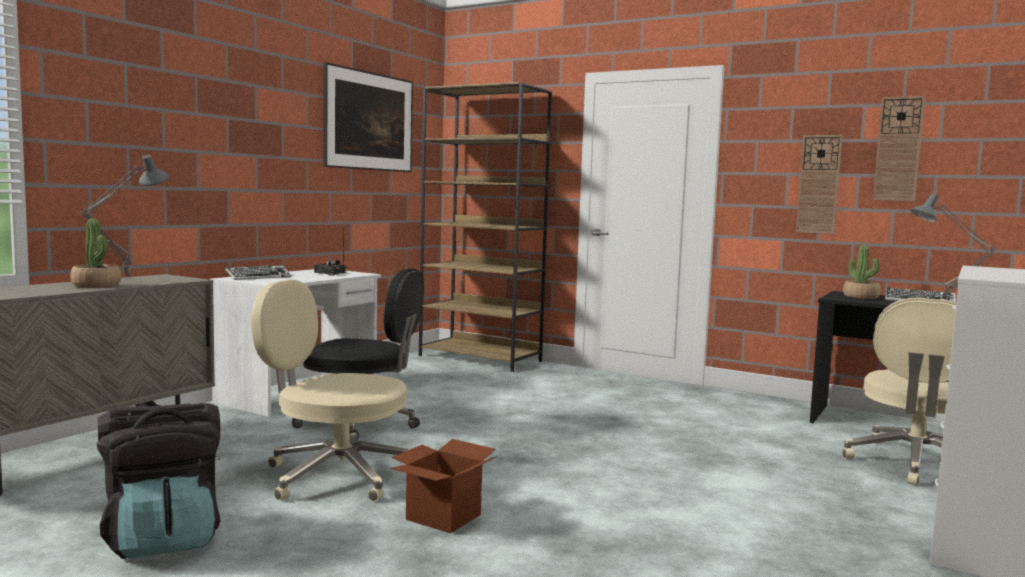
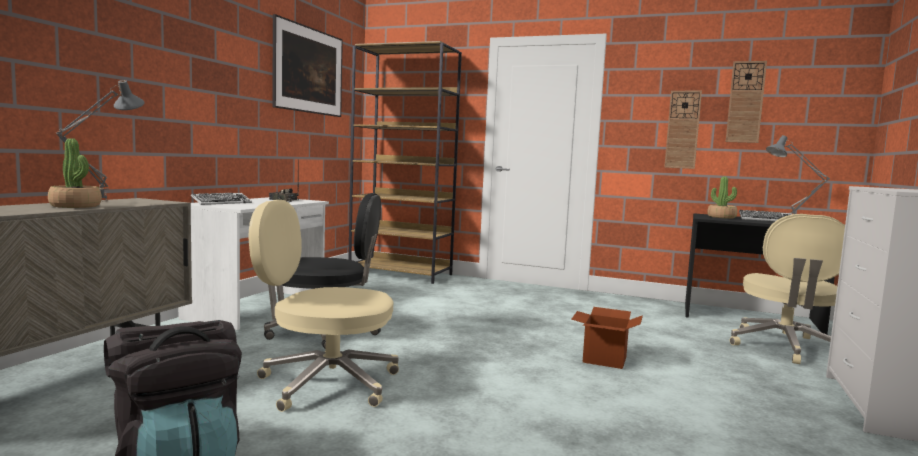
camera: 10 degrees left, 0 degrees up
cardboard box [390,439,497,533] -> cardboard box moved to [571,307,643,369]

